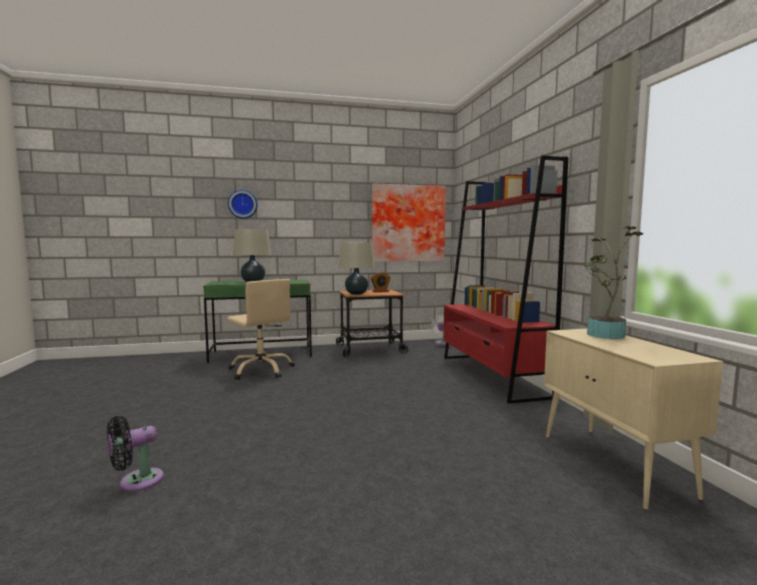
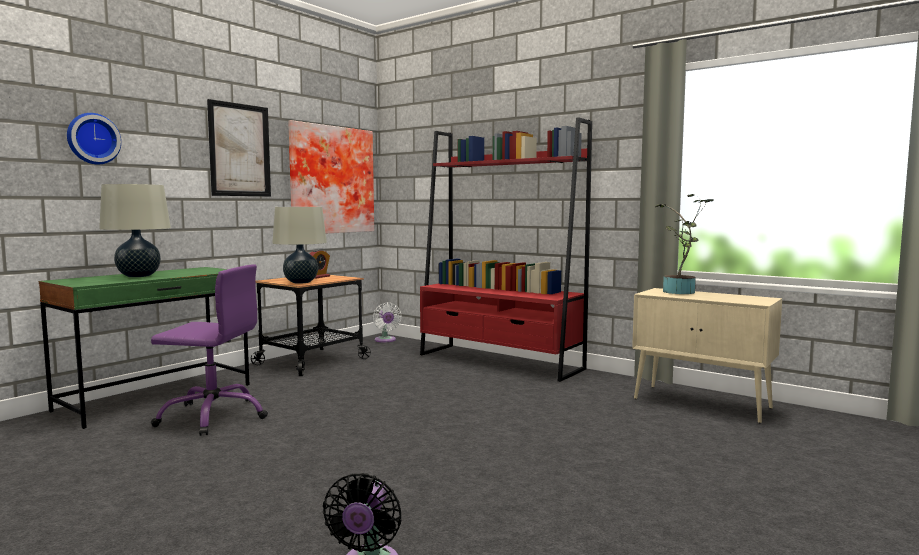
camera: 40 degrees left, 0 degrees up
beige office chair [227,279,295,380] -> purple office chair [151,264,268,436]
none -> picture [207,99,271,196]

